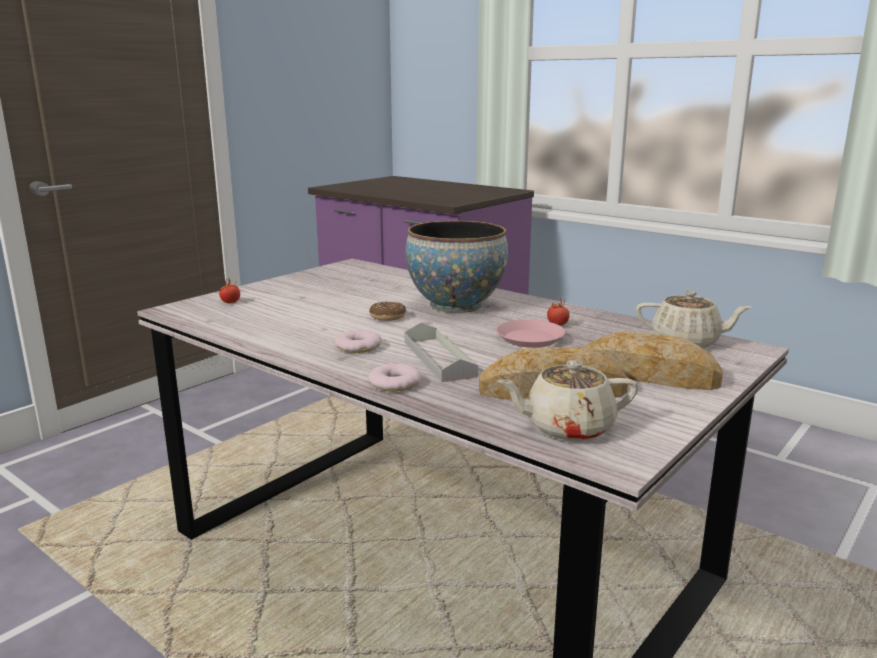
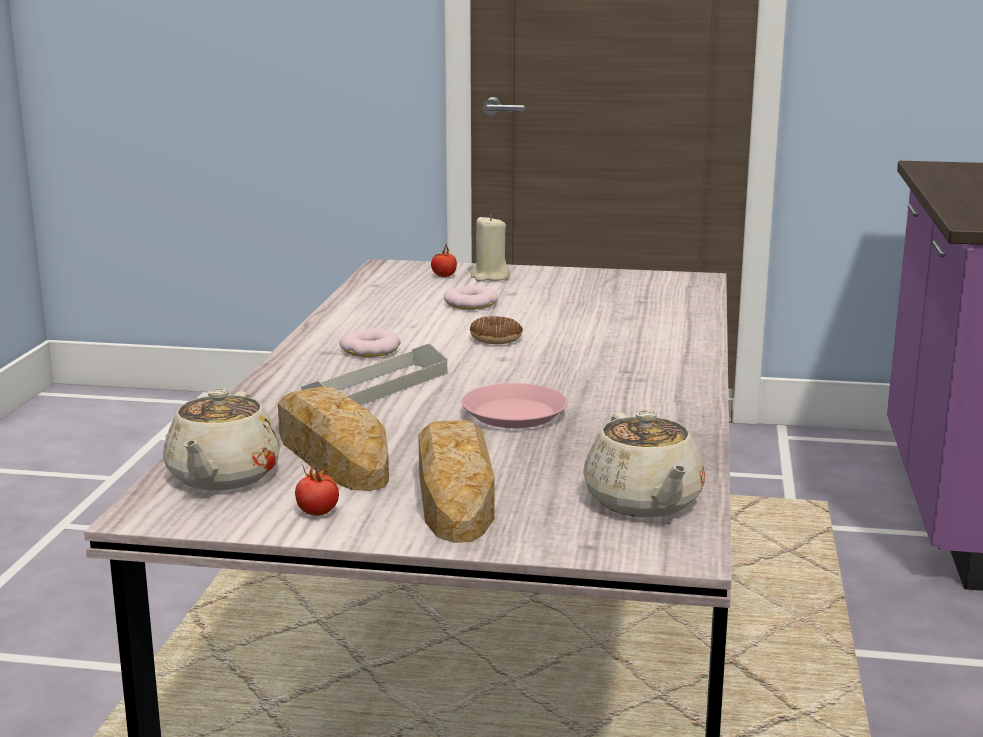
camera: 60 degrees right, 0 degrees up
donut [368,364,422,392] -> donut moved to [444,285,498,310]
bowl [406,221,508,313] -> none
beige teapot [497,360,638,441] -> beige teapot turned 135 degrees counterclockwise [163,388,281,490]
tomato [547,299,570,326] -> tomato moved to [295,462,339,516]
none -> beige candle [471,215,510,281]

